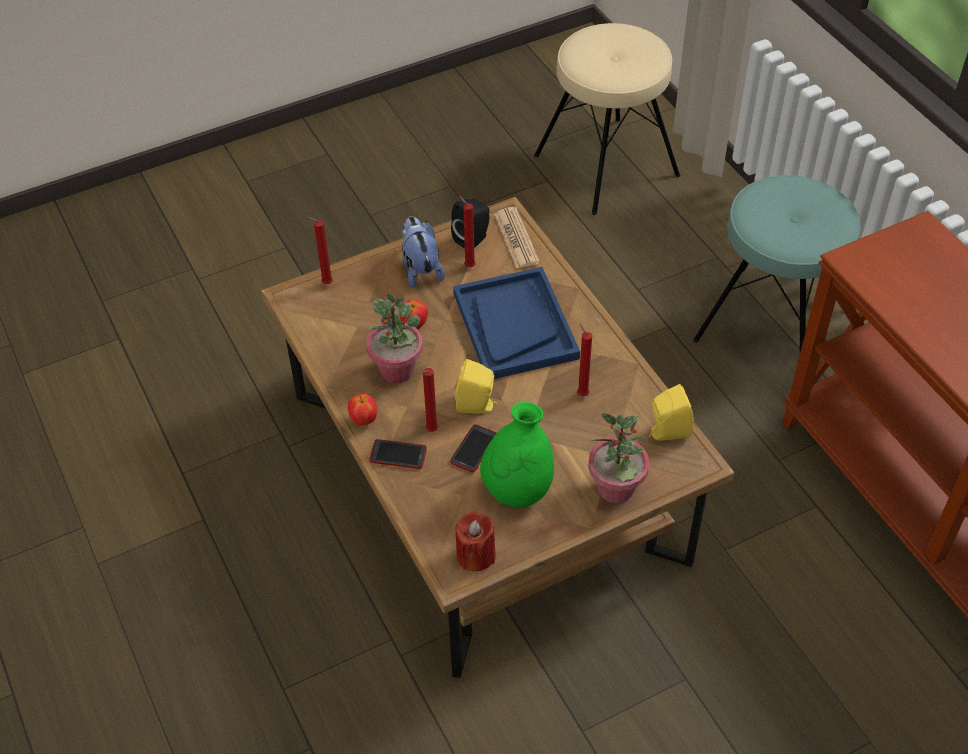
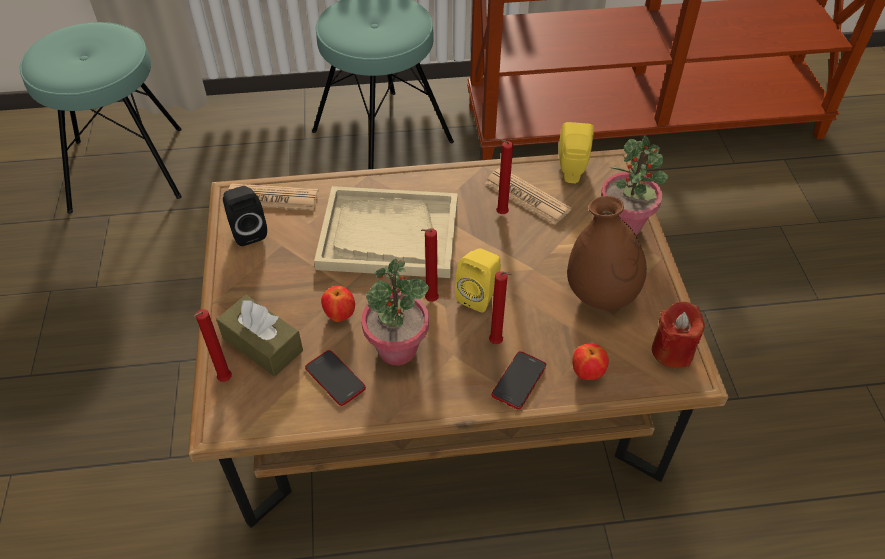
camera: 70 degrees left, 0 degrees up
apple [348,393,377,426] -> apple moved to [572,344,609,380]
plush toy [402,216,445,288] -> none
phone [450,424,497,472] -> phone moved to [305,350,366,406]
blue tray [453,267,580,379] -> beige tray [314,186,458,278]
red candle [459,196,476,267] -> red candle moved to [421,228,439,302]
green vase [480,402,554,508] -> brown vase [567,196,647,310]
beige stool [534,23,680,215] -> turquoise stool [20,22,182,214]
none -> brown tissue box [216,295,303,376]
none -> newspaper [485,168,572,225]

